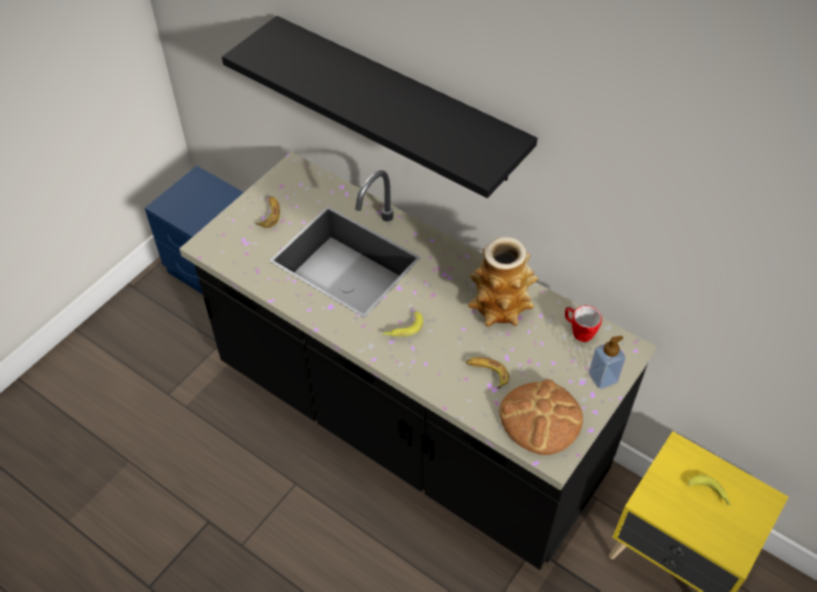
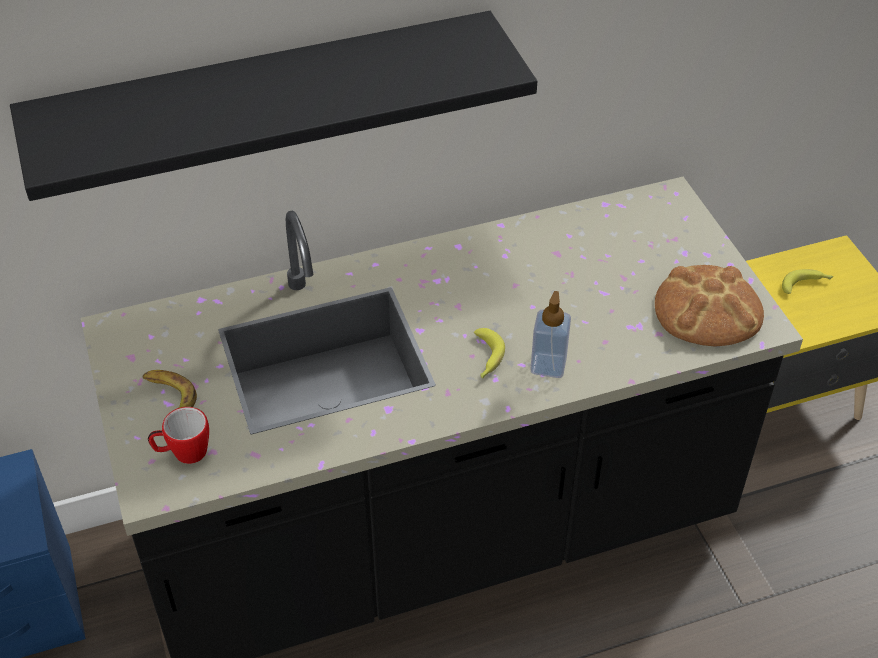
camera: 55 degrees left, 5 degrees down
banana [466,357,509,389] -> none
vase [468,236,538,327] -> none
mug [565,306,602,342] -> mug moved to [148,407,209,464]
soap dispenser [589,336,626,389] -> soap dispenser moved to [530,291,571,378]

